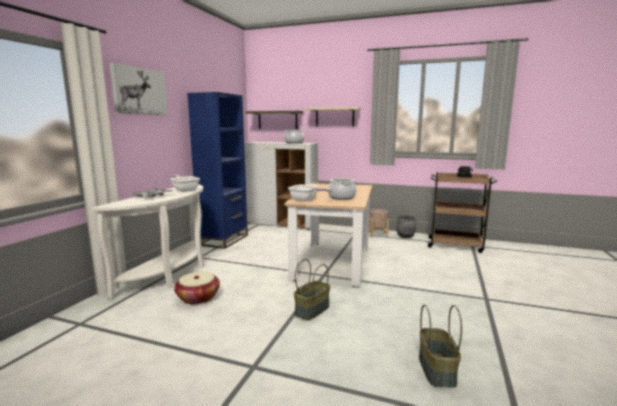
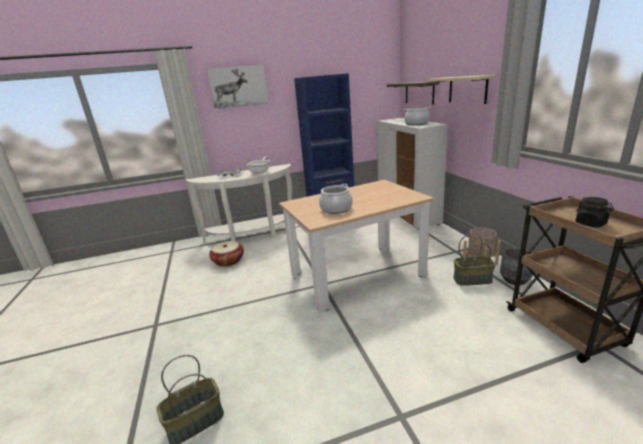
camera: 55 degrees right, 10 degrees up
frying pan [288,184,333,201] -> none
basket [294,259,330,320] -> basket moved to [453,234,496,286]

